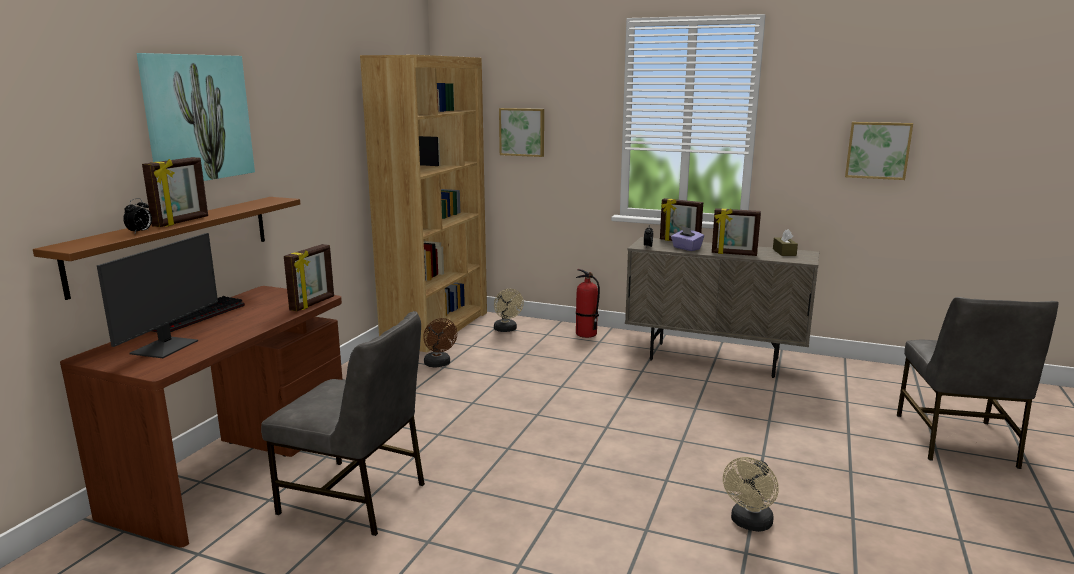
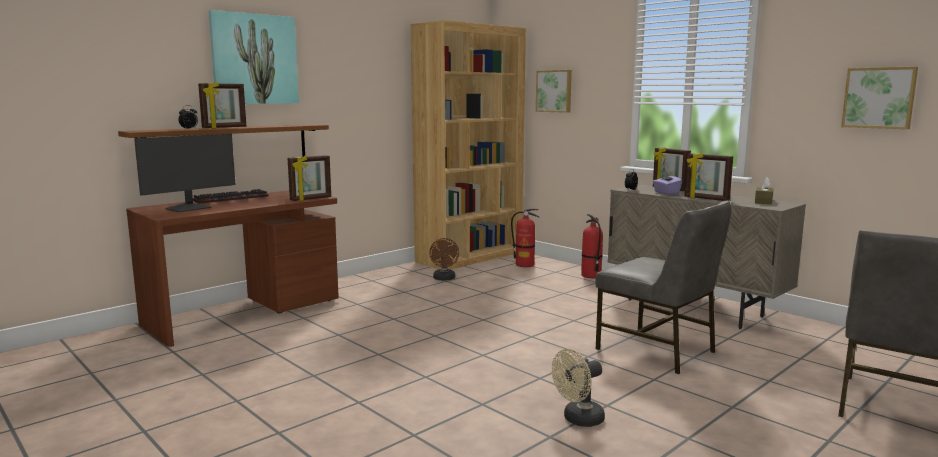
camera: 25 degrees right, 5 degrees down
grey chair [261,311,425,536] -> grey chair moved to [595,201,732,374]
beige fan [494,289,524,332] -> fire extinguisher [511,209,540,267]

